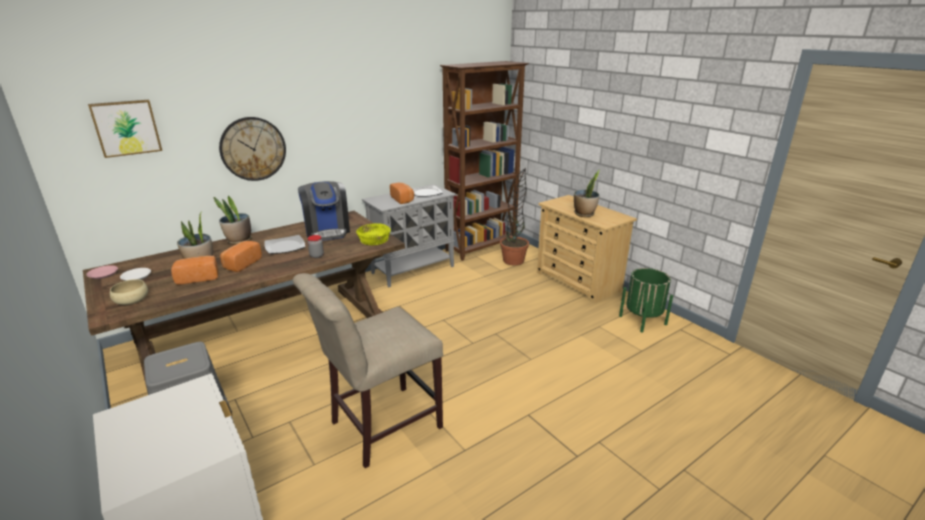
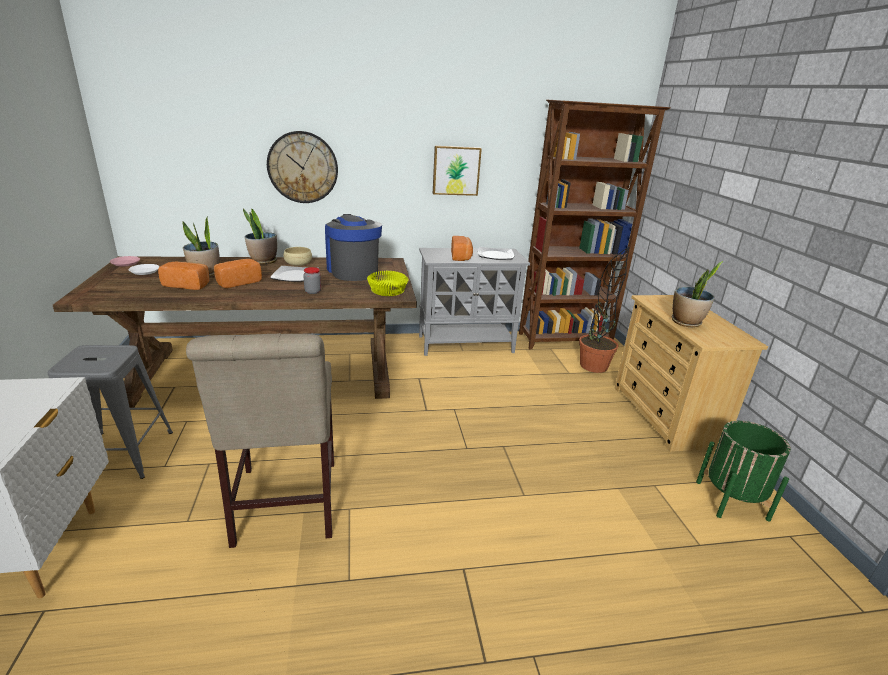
camera: 25 degrees right, 0 degrees up
picture [88,100,162,158] -> picture moved to [433,146,482,196]
beige bowl [110,279,148,305] -> beige bowl moved to [283,247,312,266]
beige chair [293,273,443,468] -> beige chair turned 90 degrees counterclockwise [186,333,334,548]
coffee machine [298,181,350,241] -> coffee machine turned 150 degrees clockwise [325,214,382,281]

